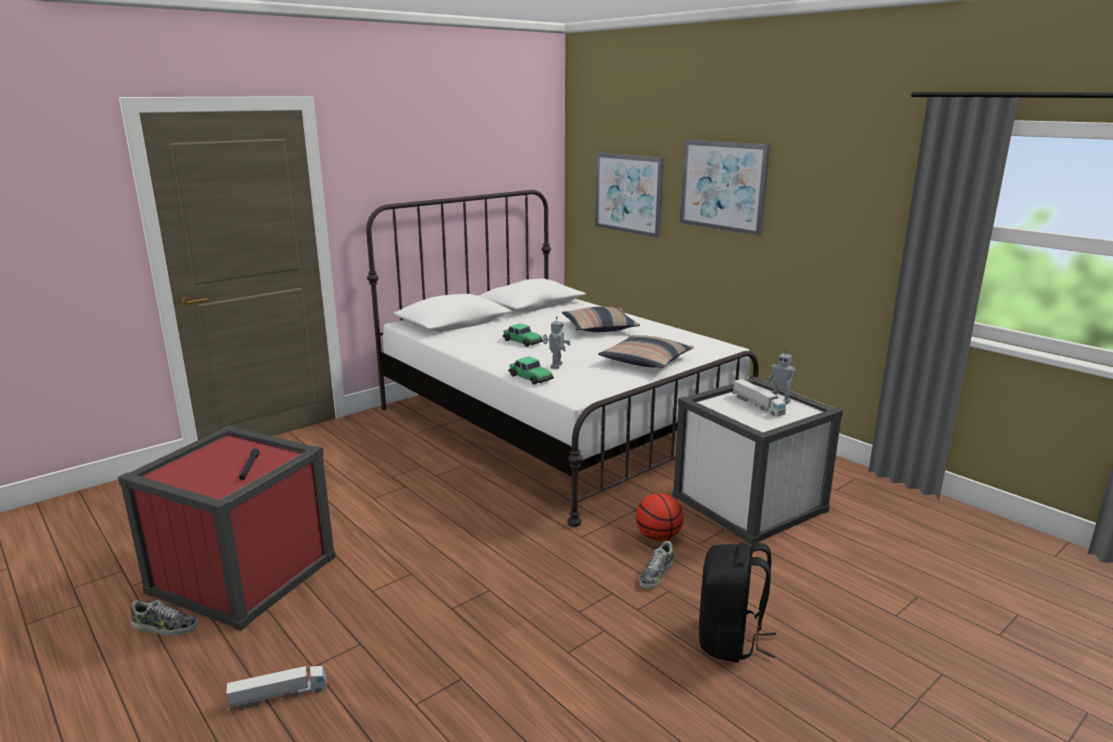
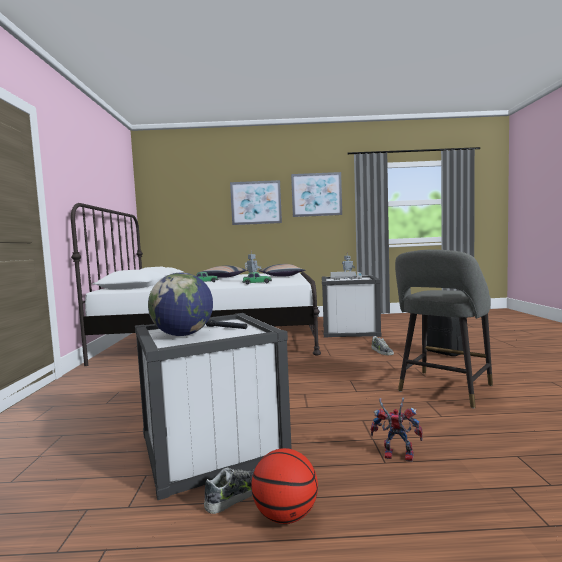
camera: 50 degrees left, 15 degrees down
red storage box [118,425,336,631] -> white storage box [135,313,292,500]
toy truck [226,666,327,710] -> toy robot [371,398,423,462]
picture [595,152,664,238] -> picture moved to [291,172,342,217]
basketball [636,493,683,541] -> basketball moved to [251,448,318,524]
none -> globe [148,272,213,336]
none -> grey stool [395,249,493,408]

